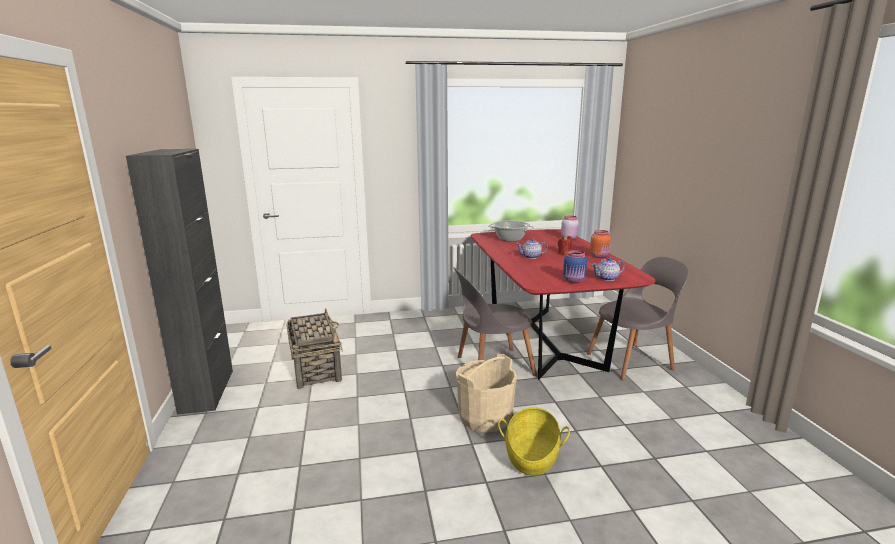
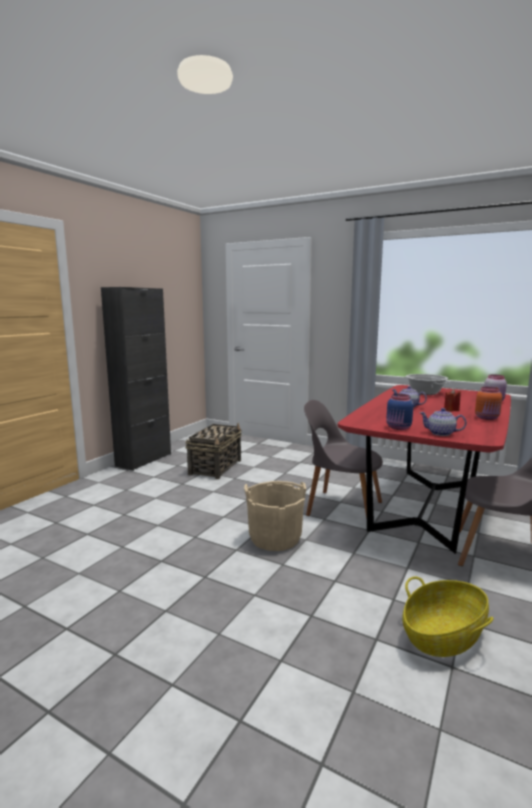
camera: 40 degrees right, 5 degrees down
basket [498,407,570,476] -> basket moved to [403,576,493,657]

